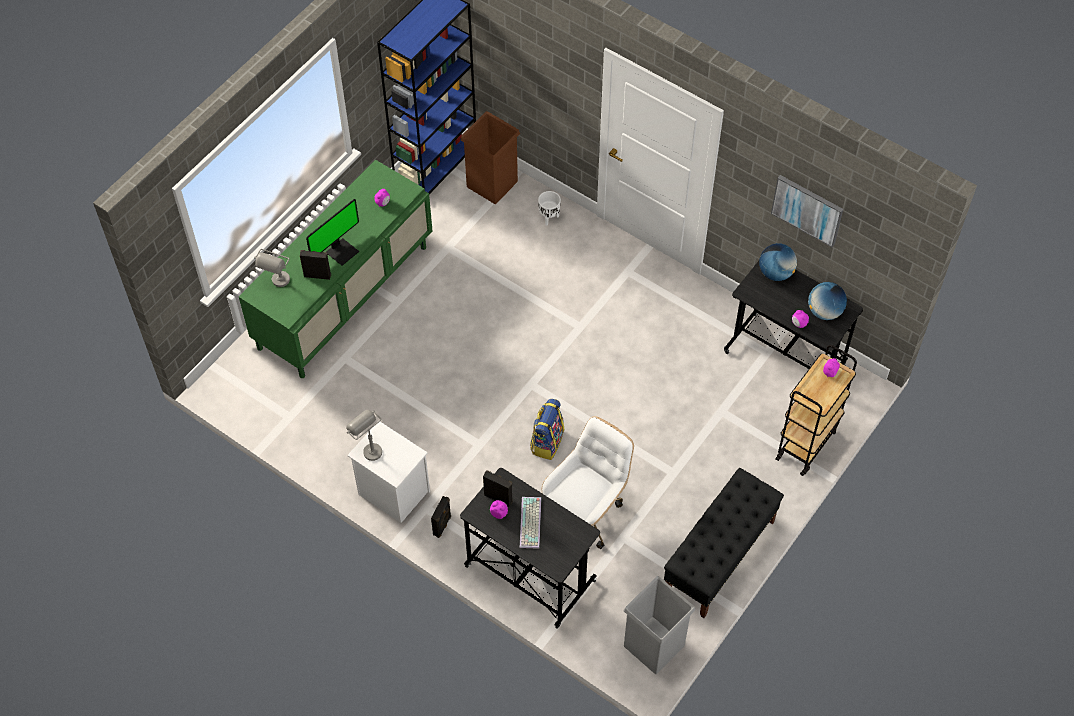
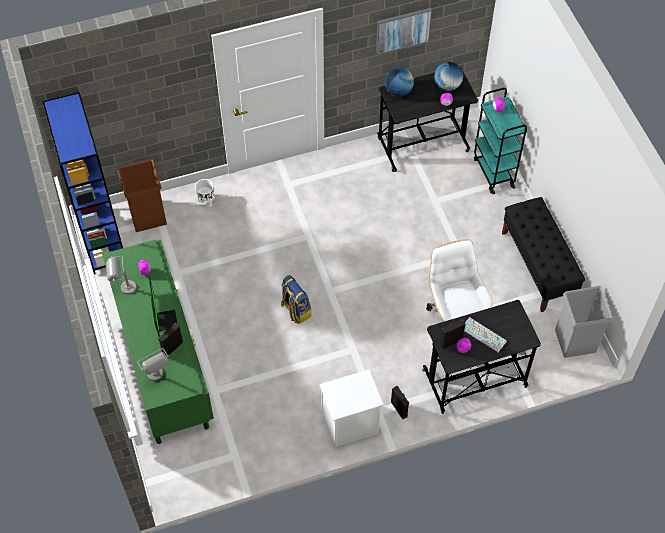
camera: 55 degrees left, 0 degrees up
grey table lamp [346,410,382,461] -> grey table lamp moved to [106,256,136,294]
backpack [530,399,564,460] -> backpack moved to [281,275,311,324]
brown cart [775,345,857,476] -> turquoise cart [474,88,527,194]

